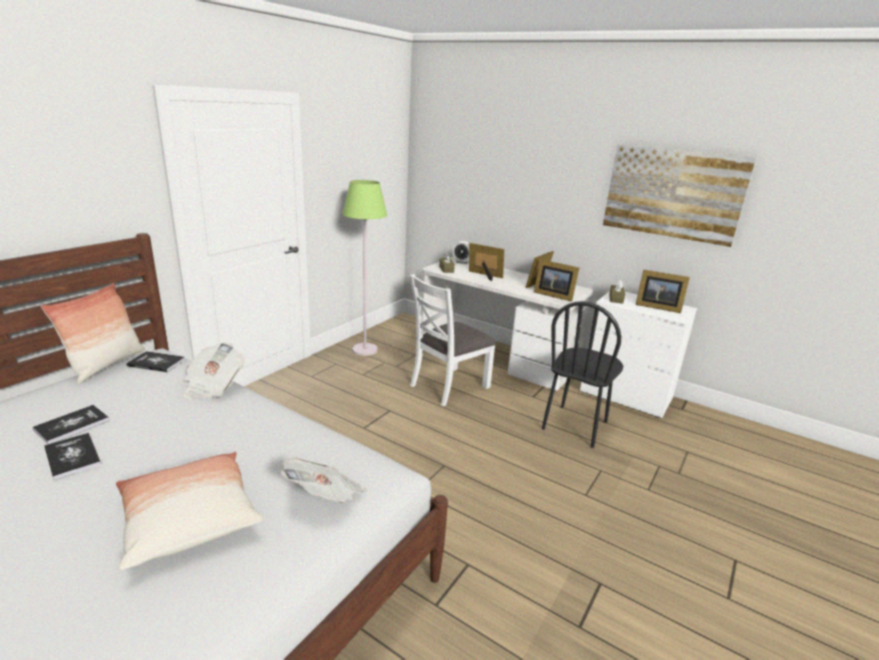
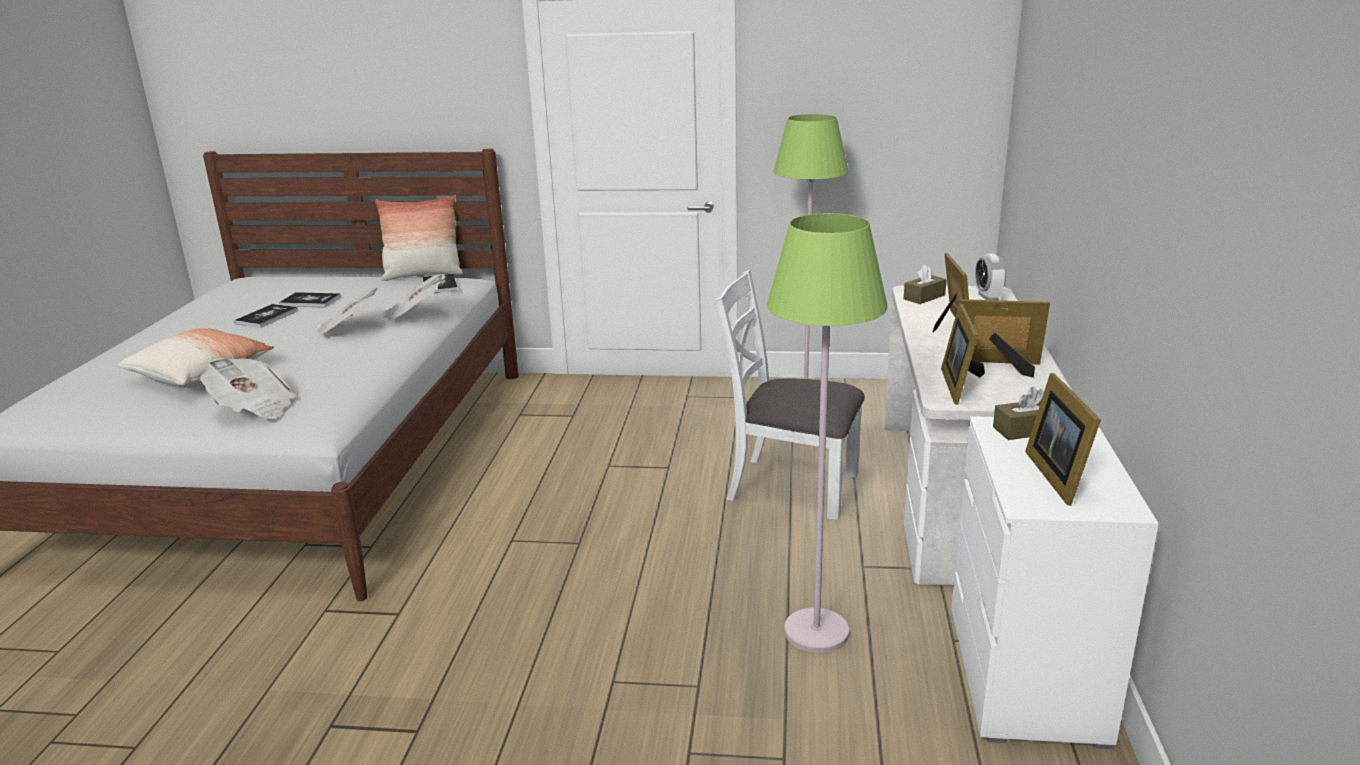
camera: 65 degrees right, 0 degrees up
black chair [542,301,623,448] -> green floor lamp [767,213,888,653]
picture [603,145,756,247] -> none
none -> newspaper [316,287,379,335]

